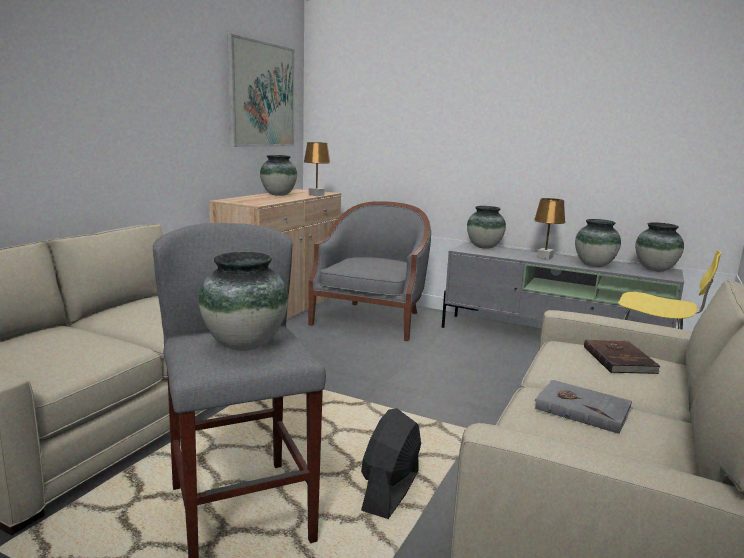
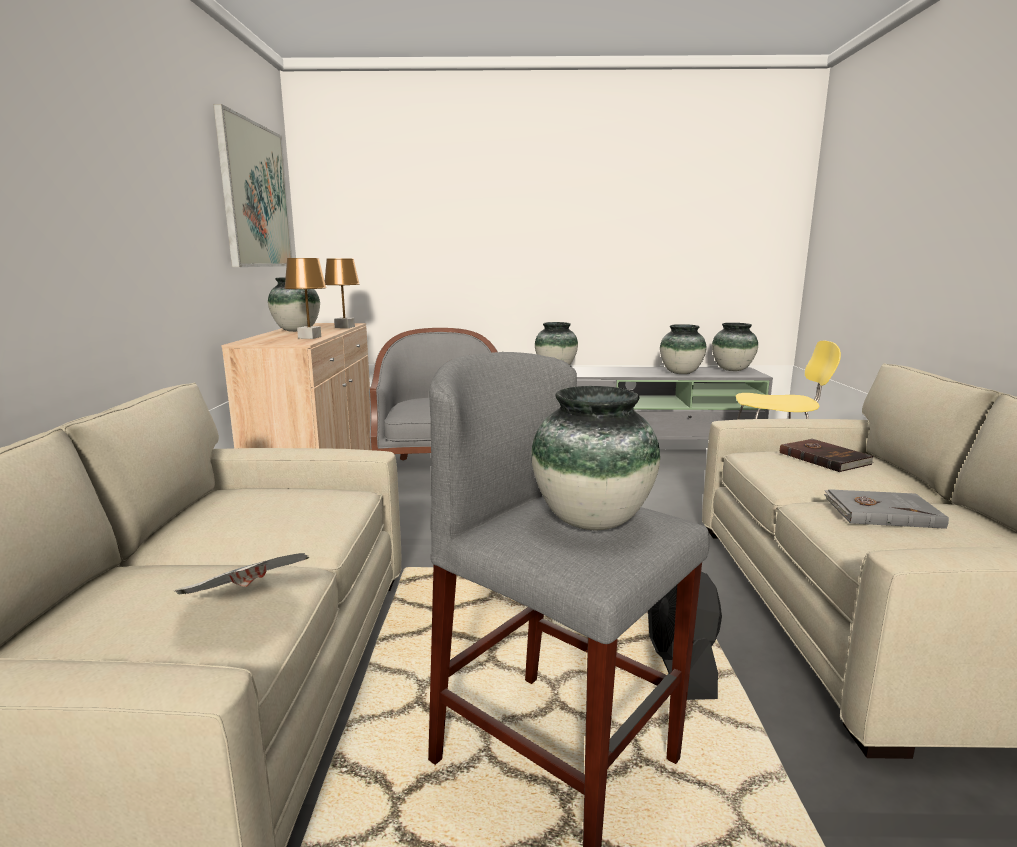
camera: 25 degrees left, 0 degrees up
brown table lamp [534,198,565,259] -> brown table lamp moved to [284,258,327,339]
none -> newspaper [173,553,310,594]

